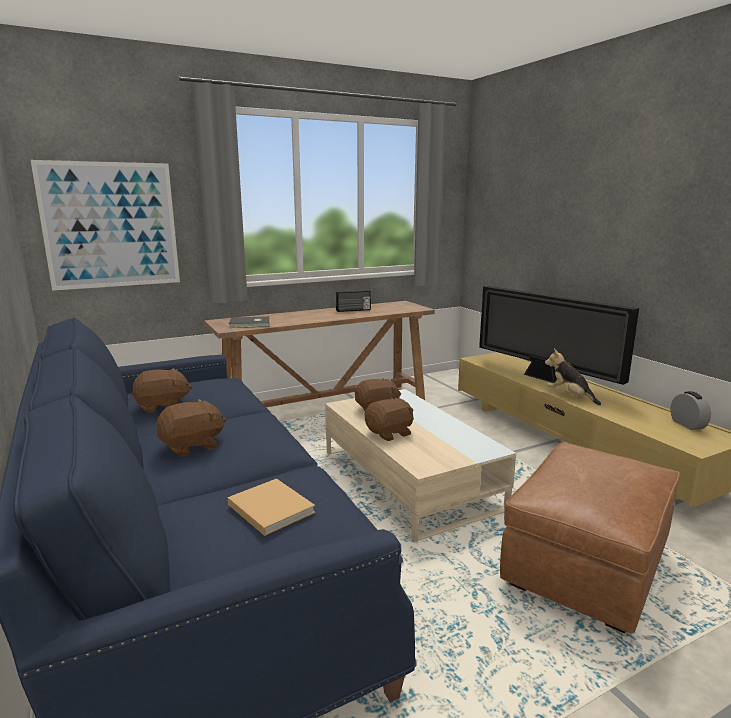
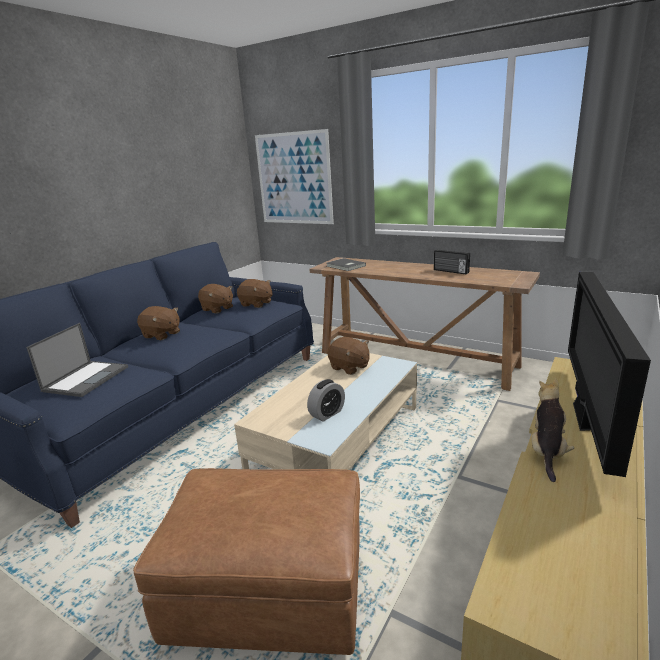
camera: 60 degrees right, 5 degrees up
beige book [228,479,315,536] -> laptop [26,323,128,397]
brown plush toy [365,397,414,441] -> brown plush toy moved to [237,279,272,308]
alarm clock [671,391,711,430] -> alarm clock moved to [307,379,345,422]

